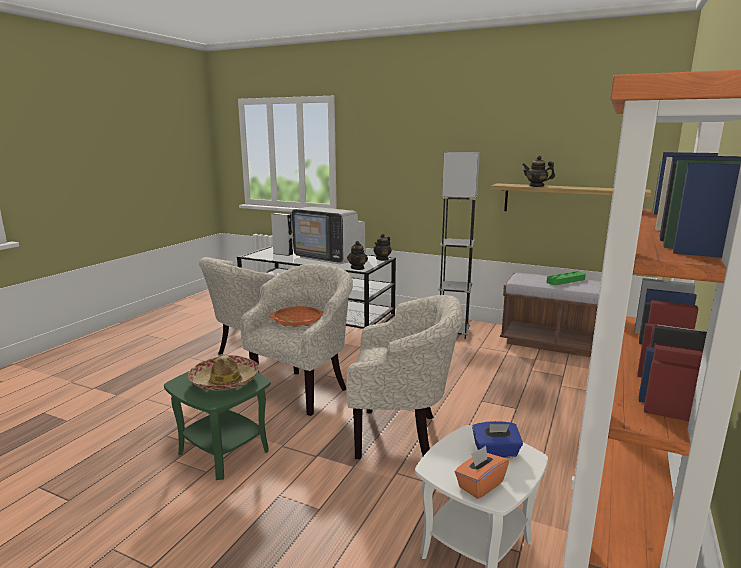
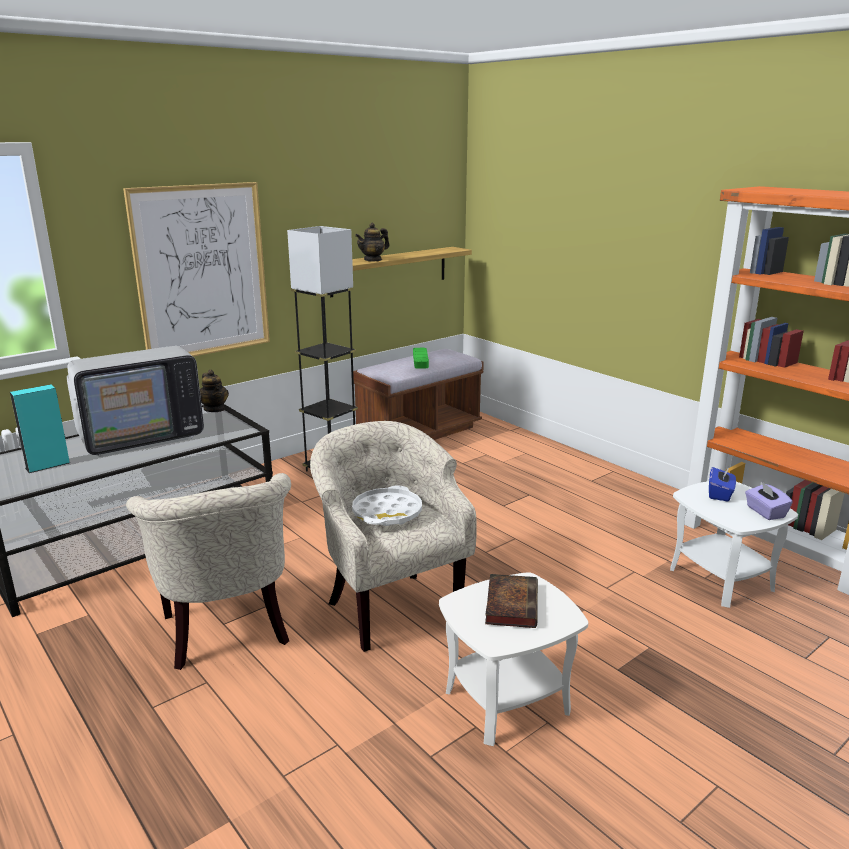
camera: 65 degrees left, 5 degrees up
green side table [164,371,271,480] -> white side table [439,572,588,746]
hat [188,355,259,391] -> book [485,574,538,628]
orange tray [269,306,324,327] -> white tray [352,485,422,526]
grey speaker [271,213,293,256] -> turquoise speaker [10,384,70,473]
beige armchair [346,295,463,459] -> none
teapot [347,241,368,270] -> none
orange tissue box [455,446,509,499] -> purple tissue box [745,482,793,520]
none -> picture [123,182,270,357]

